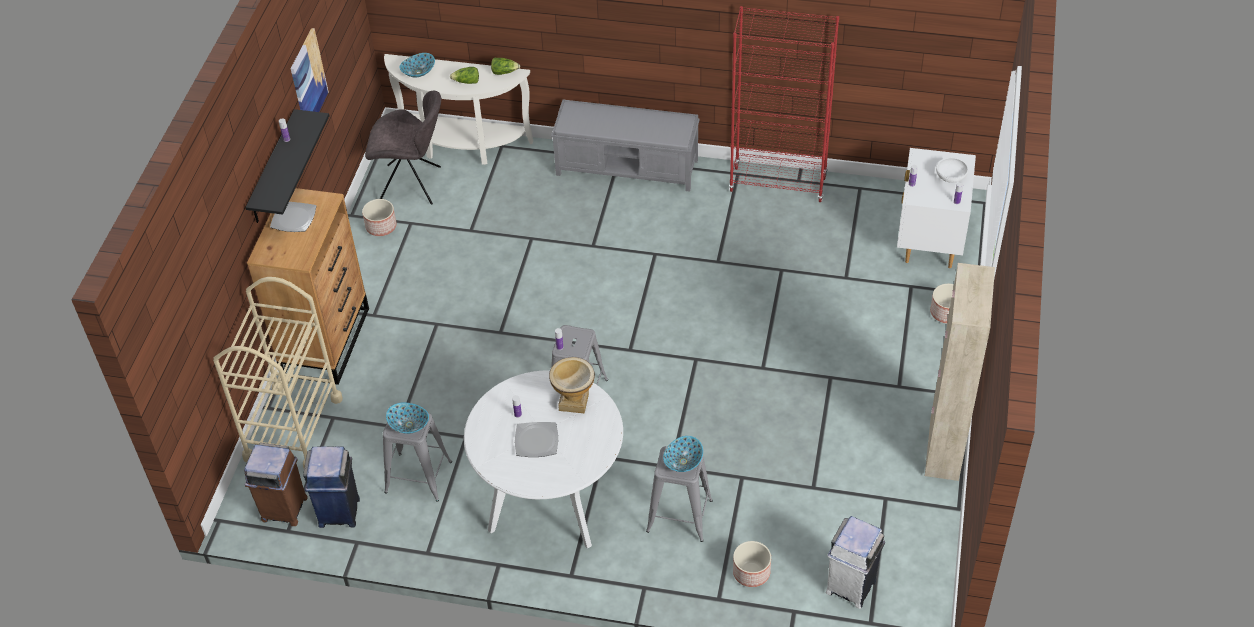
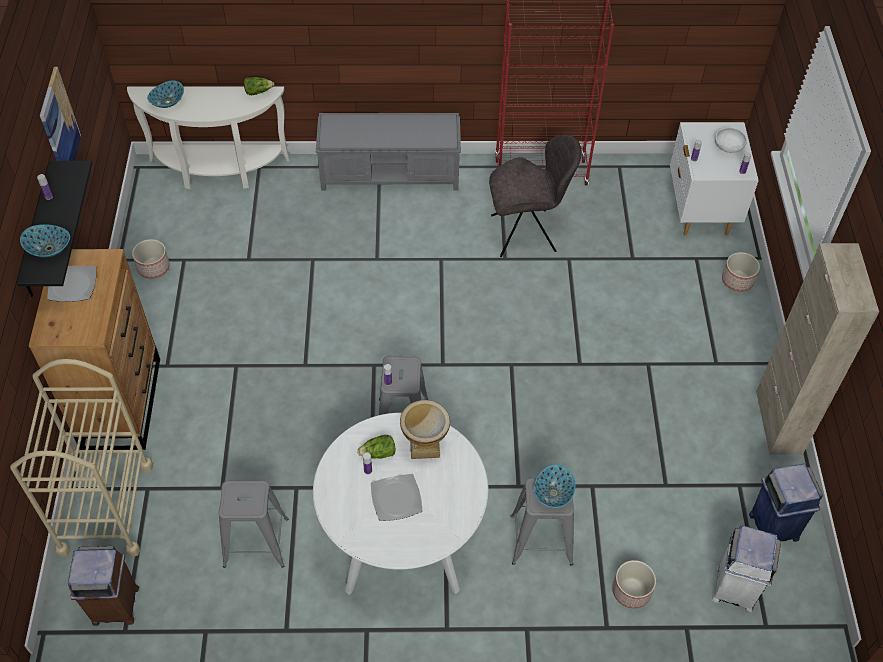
camera: 15 degrees left, 5 degrees up
blue trash can [303,446,360,528] -> blue trash can moved to [749,464,823,542]
grey chair [365,91,441,205] -> grey chair moved to [489,134,582,257]
bowl [386,402,429,434] -> bowl moved to [20,224,70,257]
lettuce [450,67,479,84] -> lettuce moved to [357,435,396,458]

